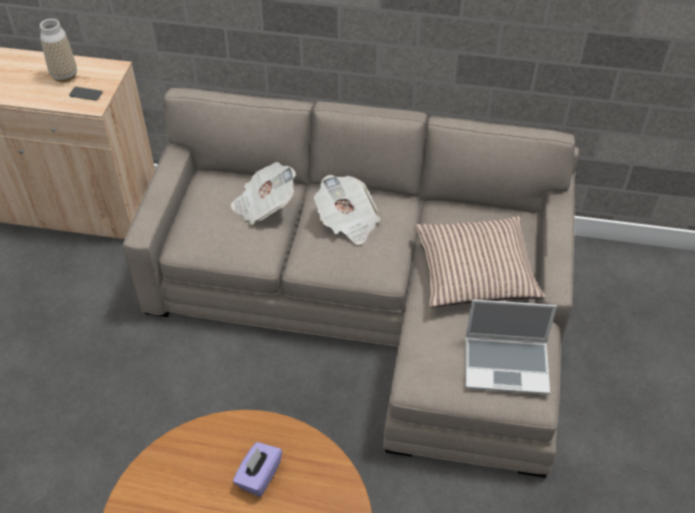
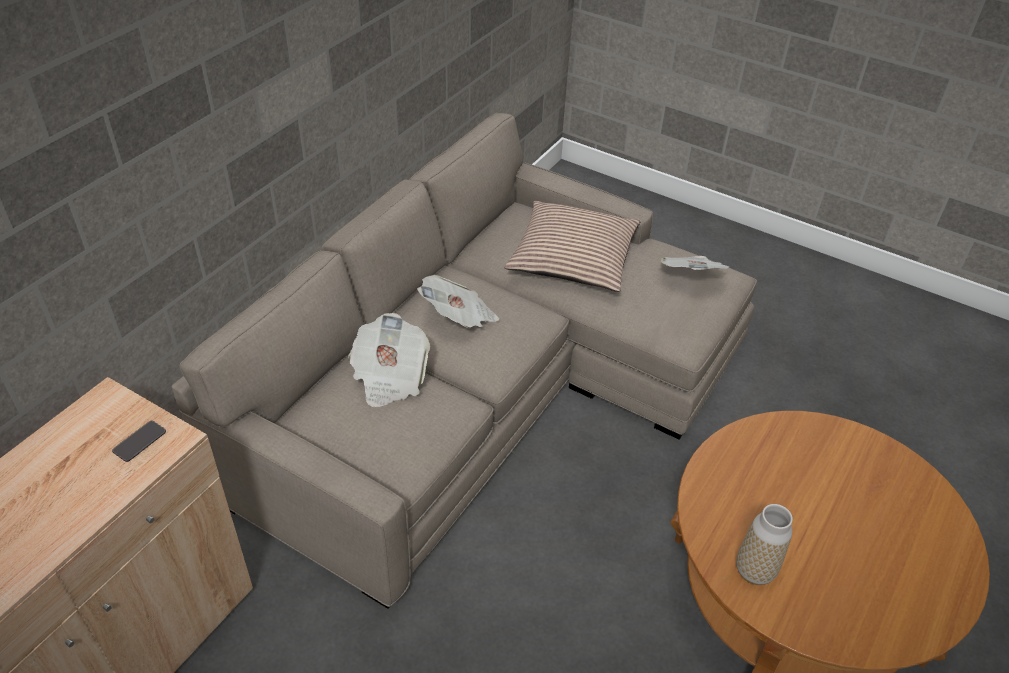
camera: 70 degrees left, 5 degrees down
vase [40,19,77,82] -> vase moved to [736,504,793,585]
purple tissue box [233,442,282,497] -> none
laptop [465,299,557,395] -> newspaper [660,256,729,270]

